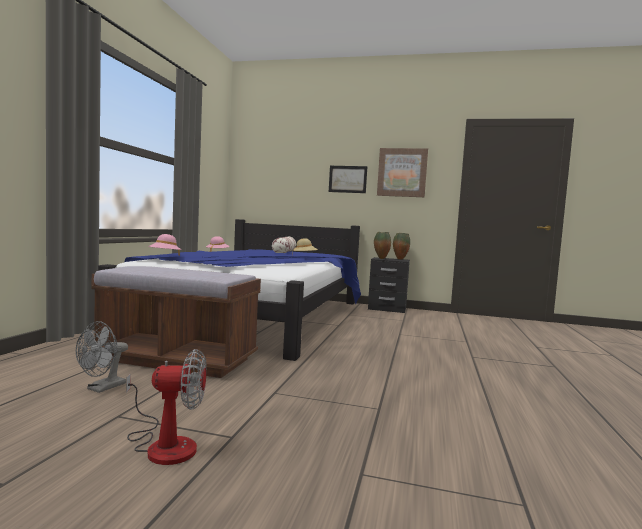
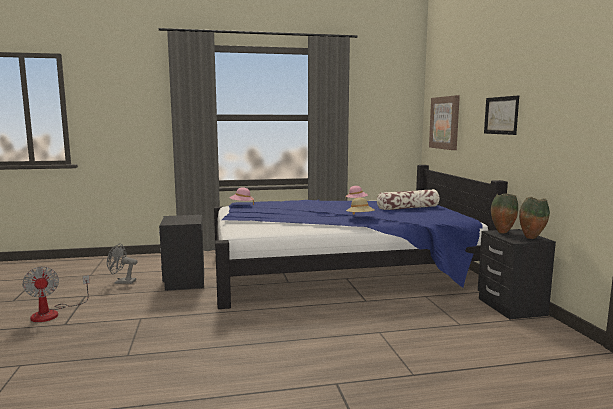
camera: 65 degrees right, 5 degrees up
brown bench [91,266,261,378] -> black nightstand [159,215,204,291]
picture [377,148,428,197] -> picture moved to [429,95,460,150]

